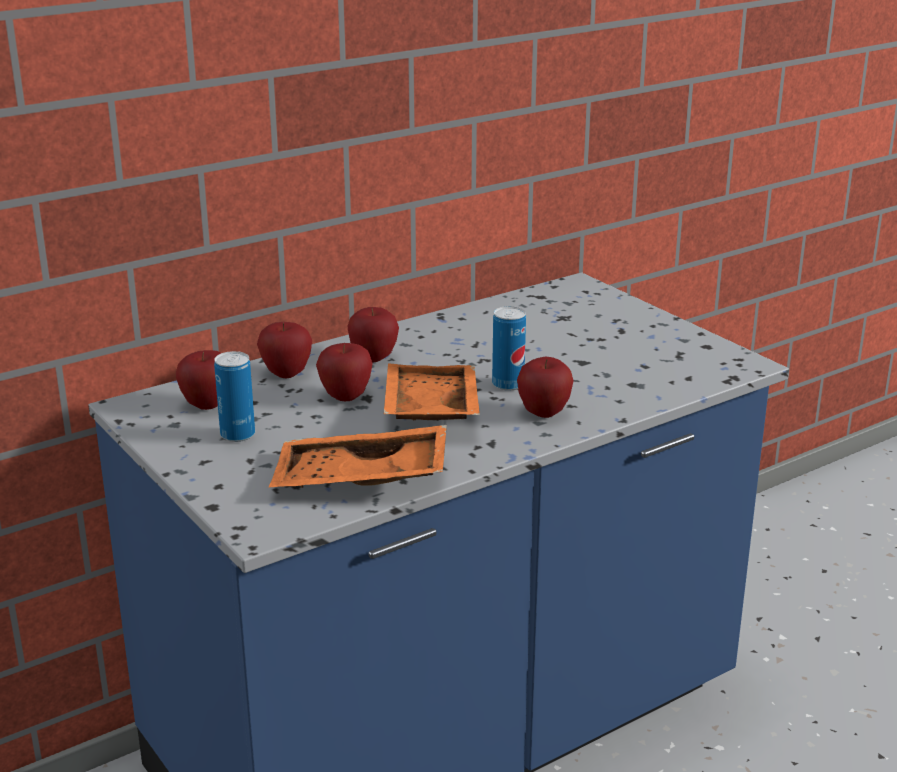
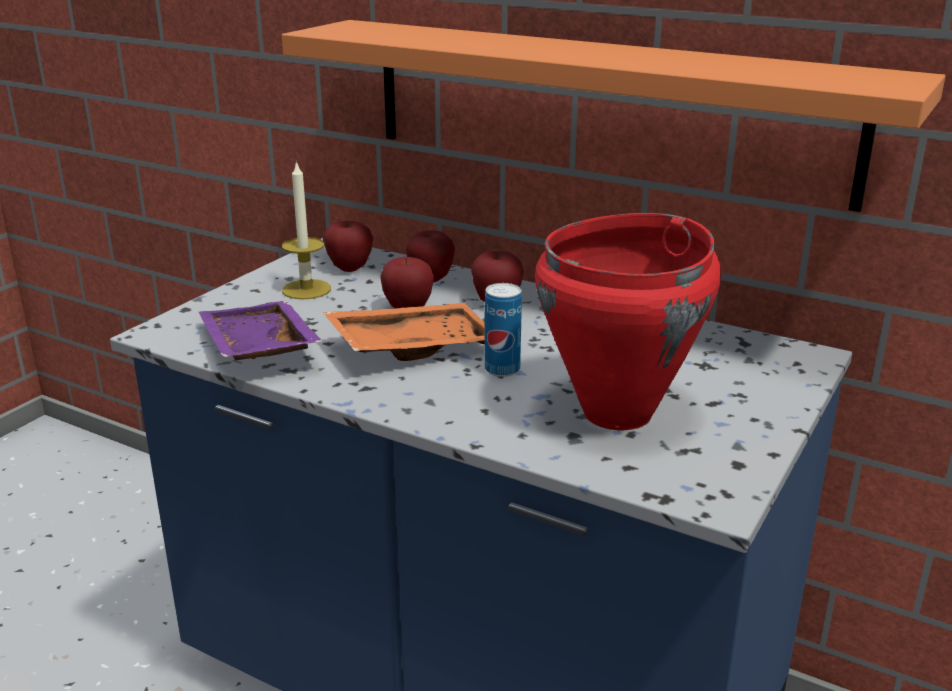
camera: 65 degrees right, 0 degrees up
can [214,351,255,442] -> candle [282,160,331,300]
orange tray [268,425,447,488] -> purple tray [199,301,322,360]
apple [517,356,573,418] -> none
none -> orange shelf [282,20,946,212]
none -> red cooking pot [535,213,721,431]

